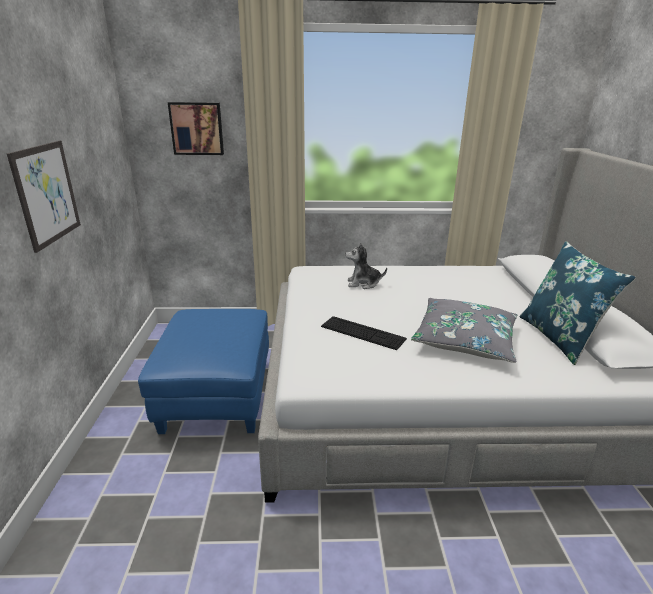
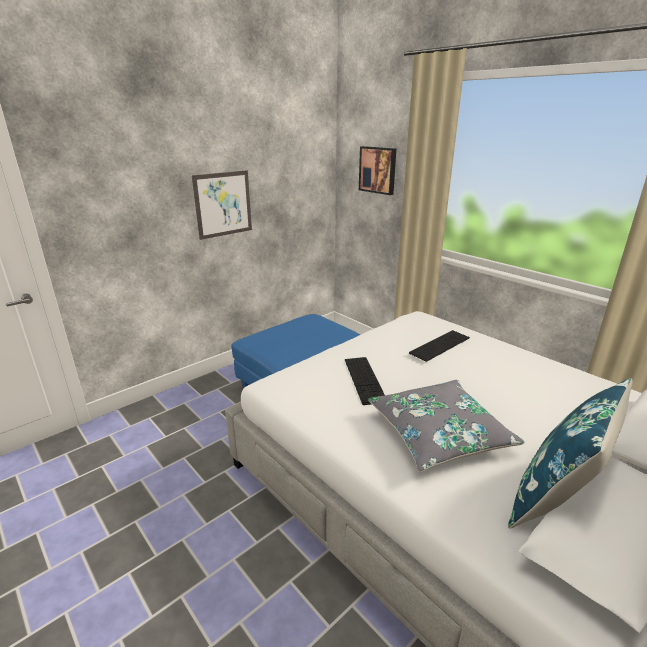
camera: 50 degrees right, 0 degrees up
plush toy [345,243,387,289] -> keyboard [409,330,470,362]

